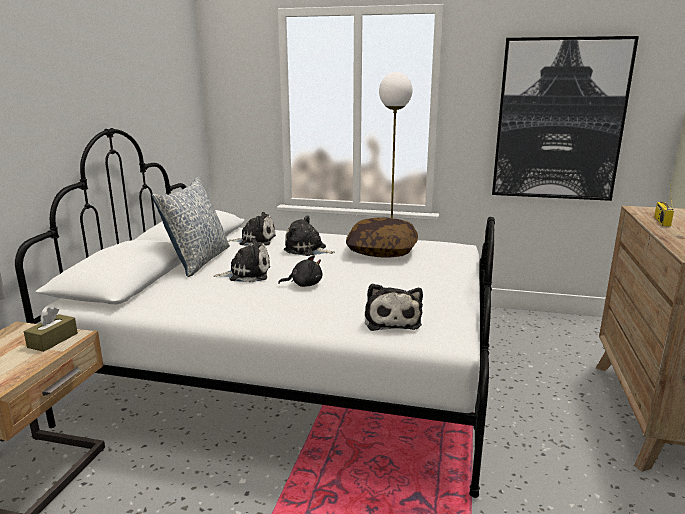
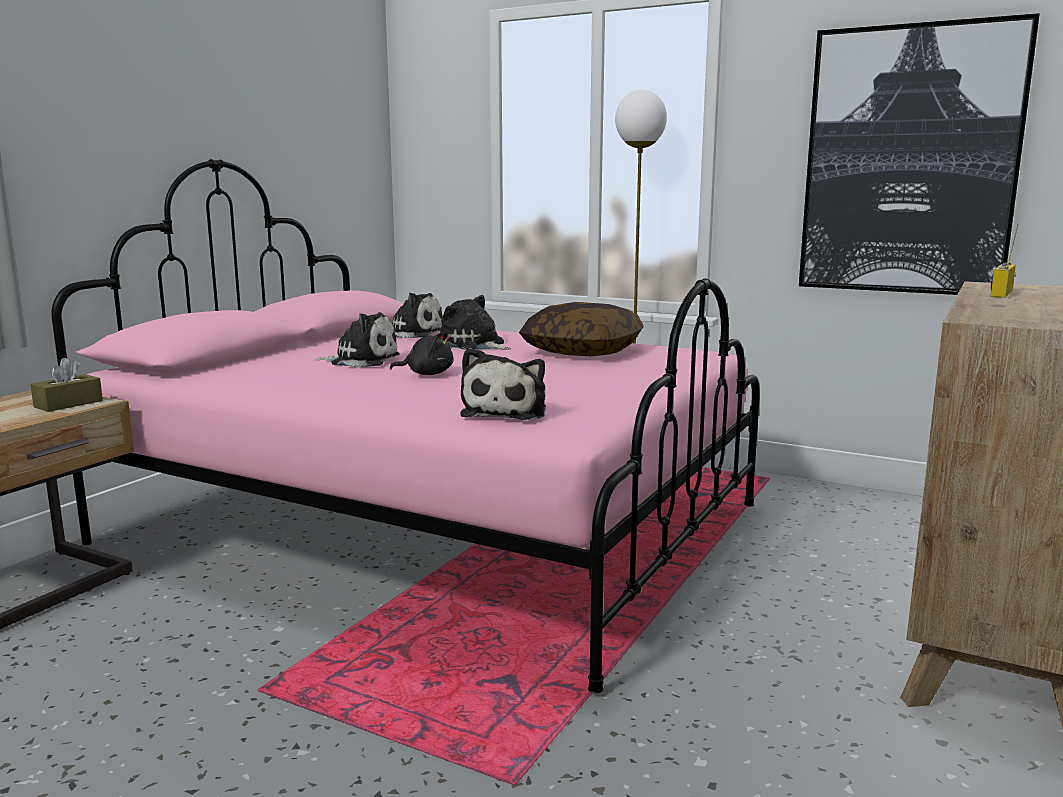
camera: 15 degrees right, 5 degrees down
white bed [15,128,495,498] -> pink bed [51,159,760,693]
pillow [152,176,230,277] -> none

